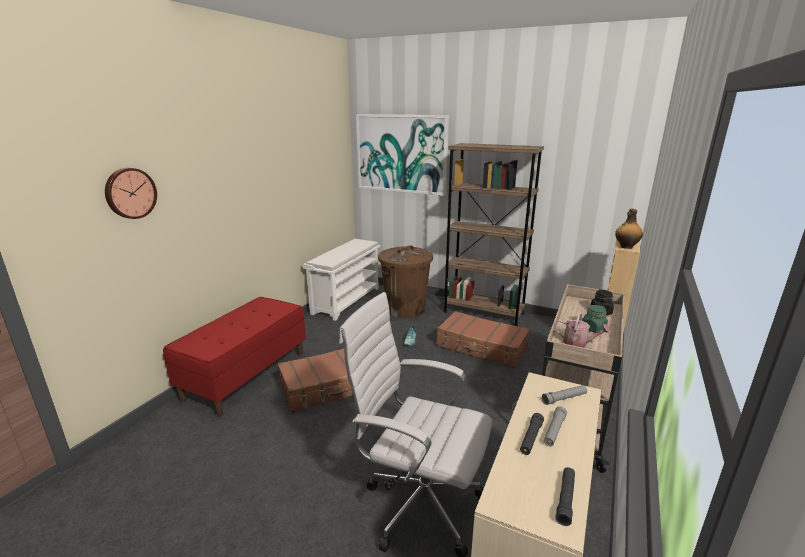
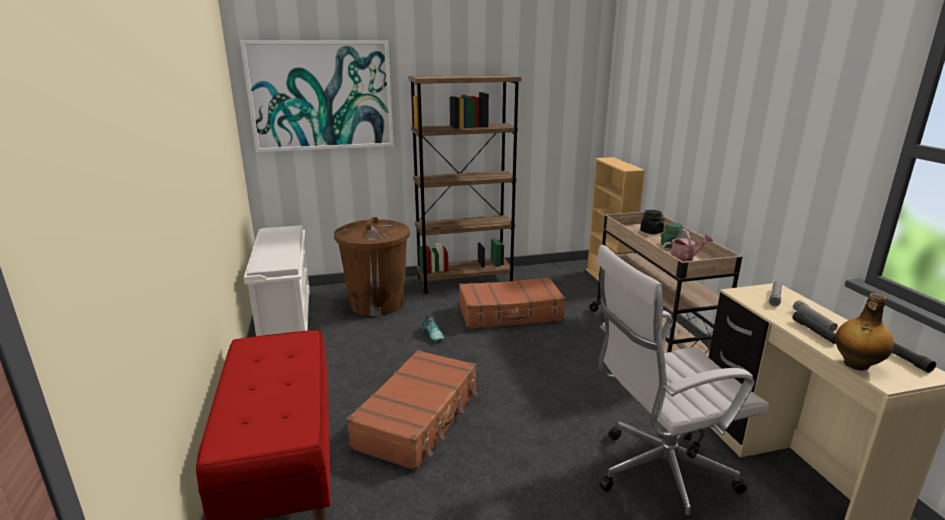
camera: 40 degrees left, 0 degrees up
wall clock [105,168,157,219] -> none
bottle [615,209,643,249] -> bottle moved to [835,293,894,370]

